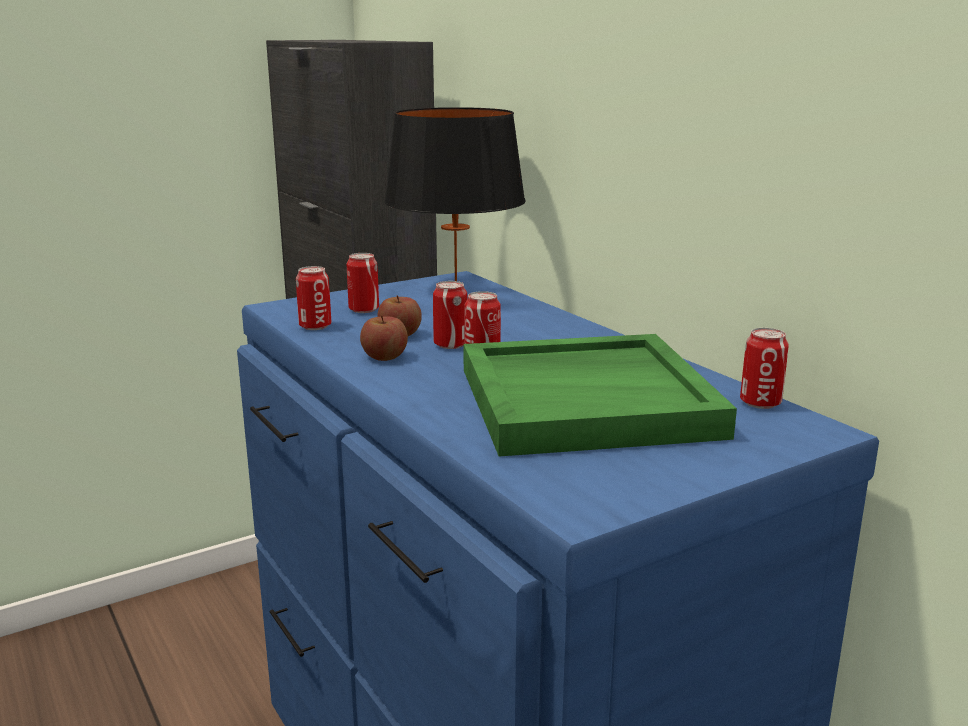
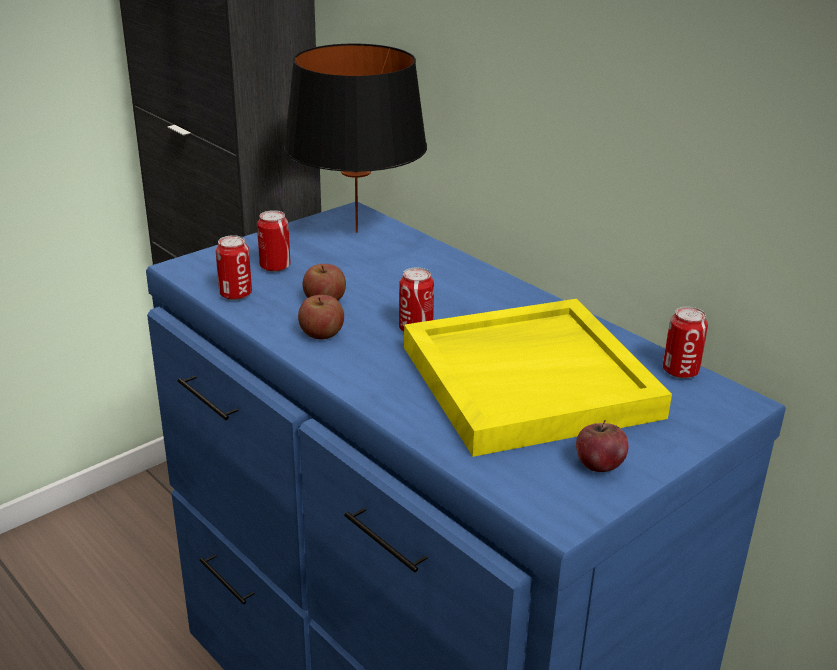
camera: 10 degrees left, 10 degrees up
can [433,281,467,349] -> none
green tray [463,334,737,457] -> yellow tray [404,299,672,457]
none -> apple [576,420,629,472]

